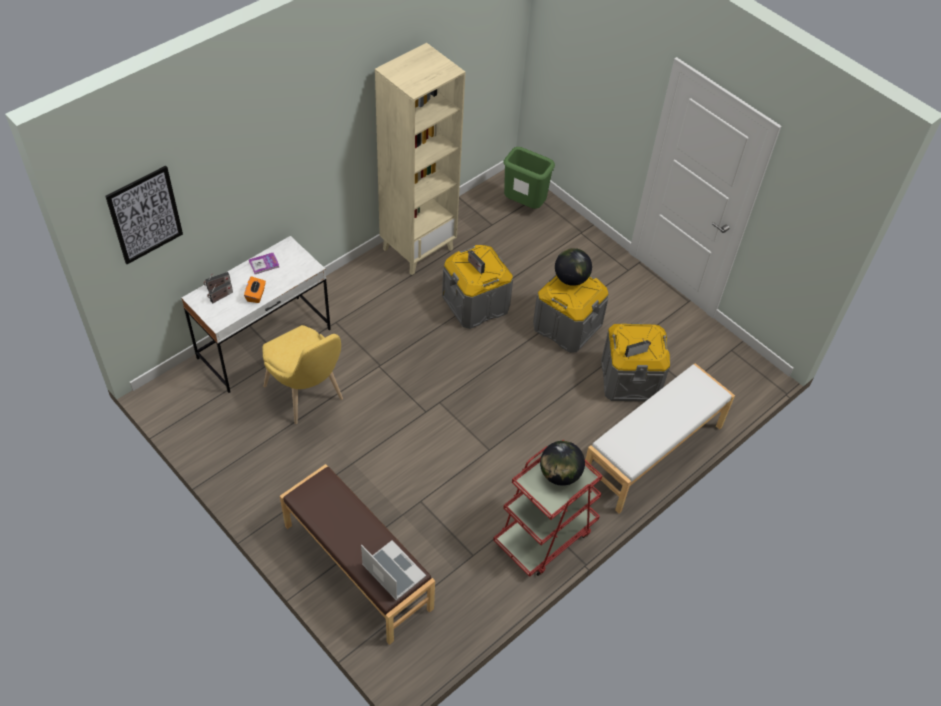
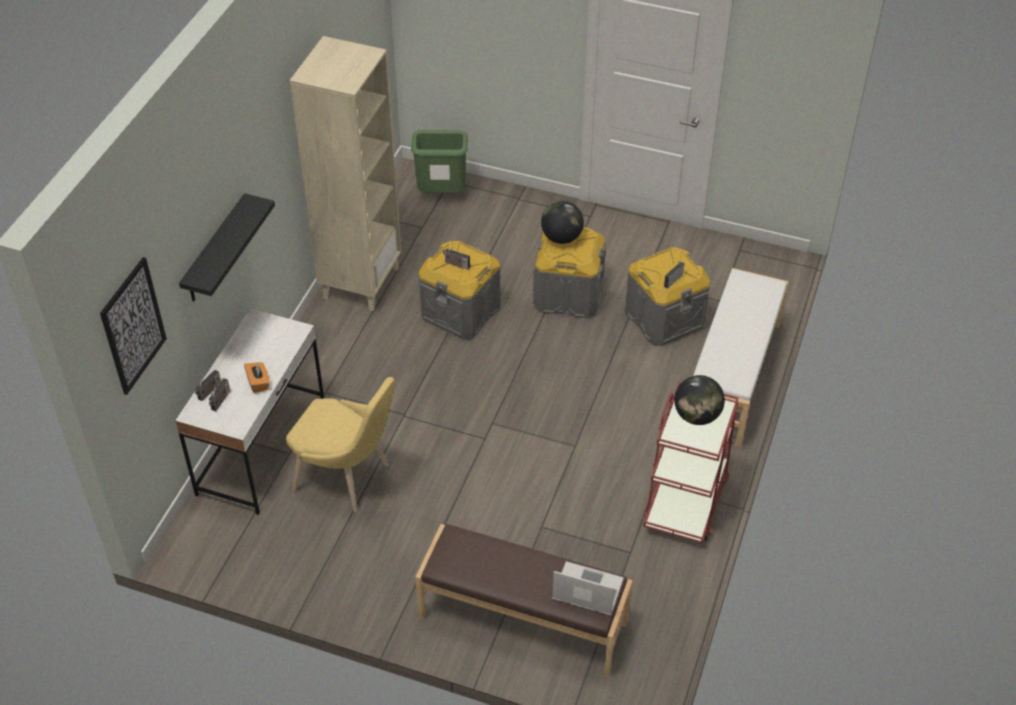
camera: 25 degrees left, 5 degrees down
book [249,253,279,274] -> none
none -> black shelf [179,193,275,302]

